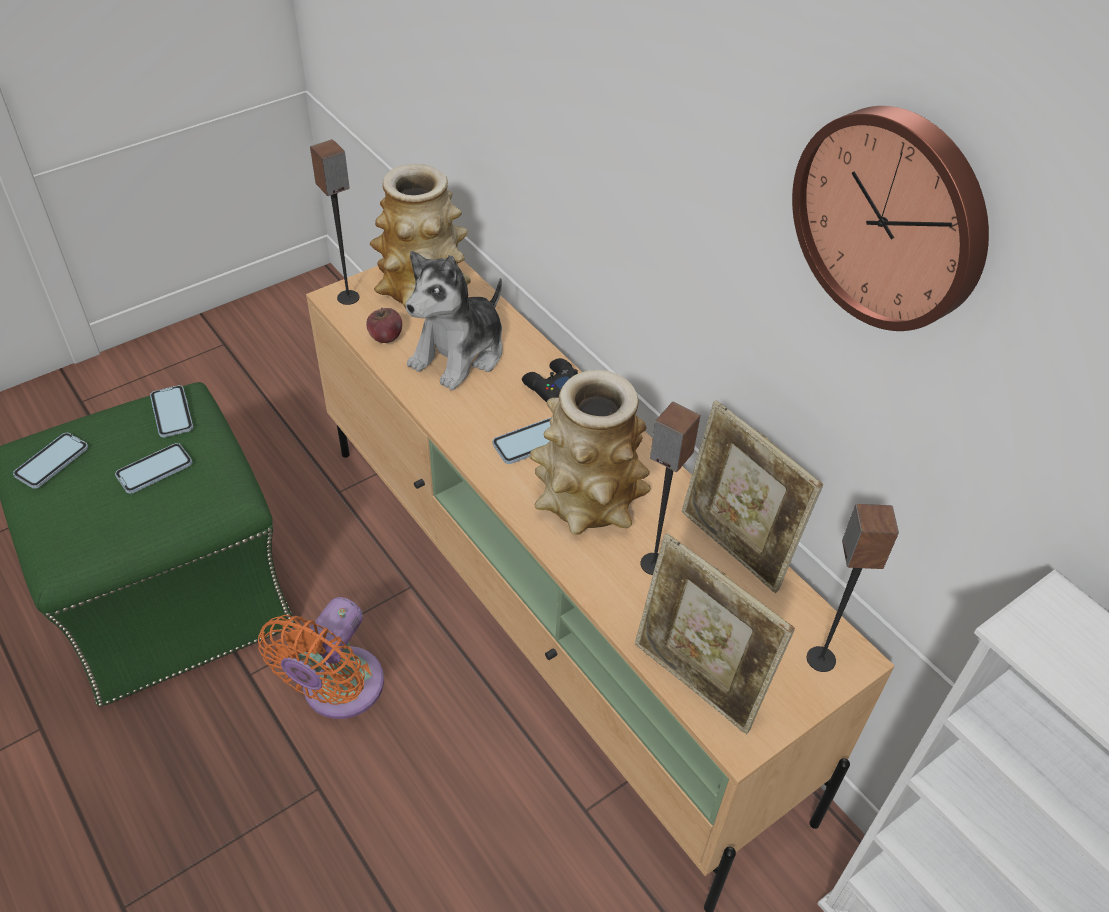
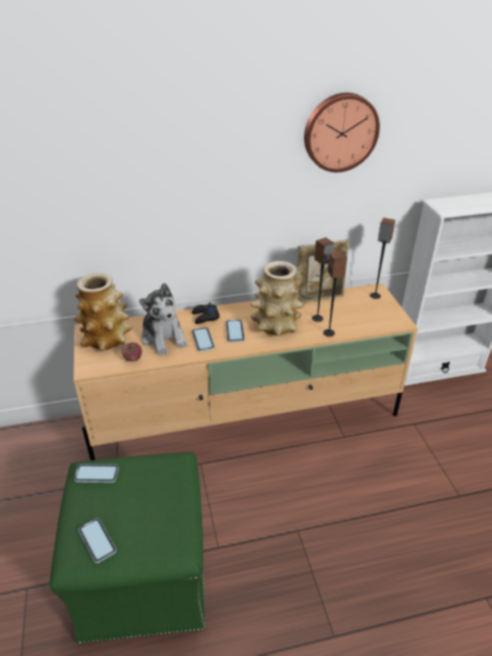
camera: 65 degrees left, 10 degrees down
phone [115,443,192,494] -> phone moved to [192,327,215,351]
orange fan [258,597,384,719] -> none
speaker [310,139,359,305] -> speaker moved to [323,251,347,337]
picture frame [635,533,795,734] -> none

